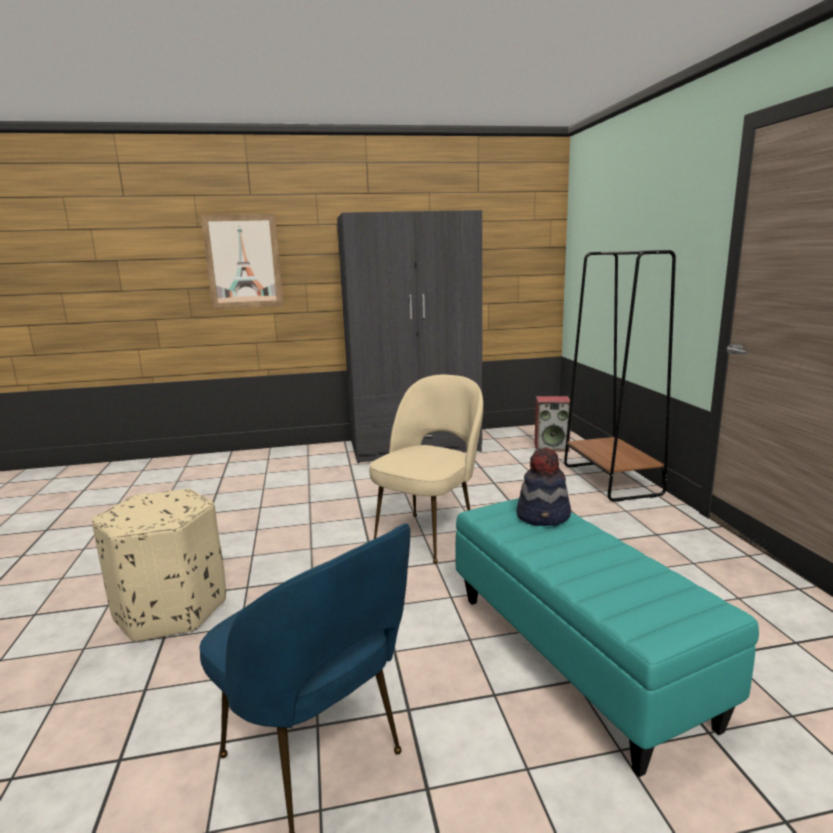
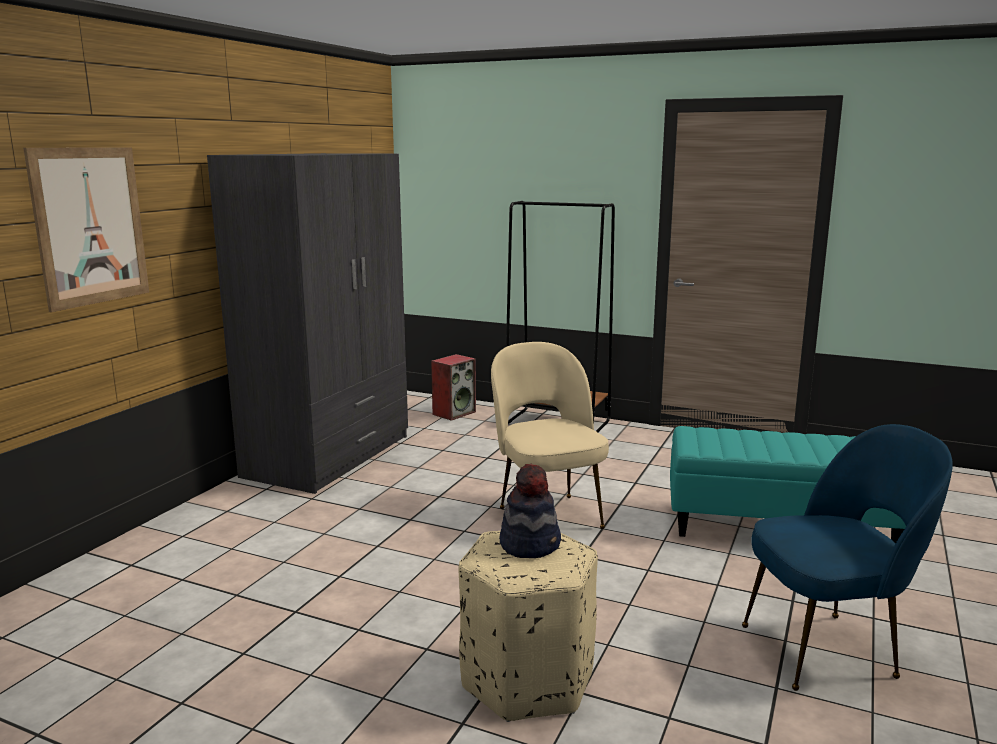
camera: 55 degrees left, 0 degrees up
hat [516,447,571,526] -> hat moved to [499,463,561,558]

